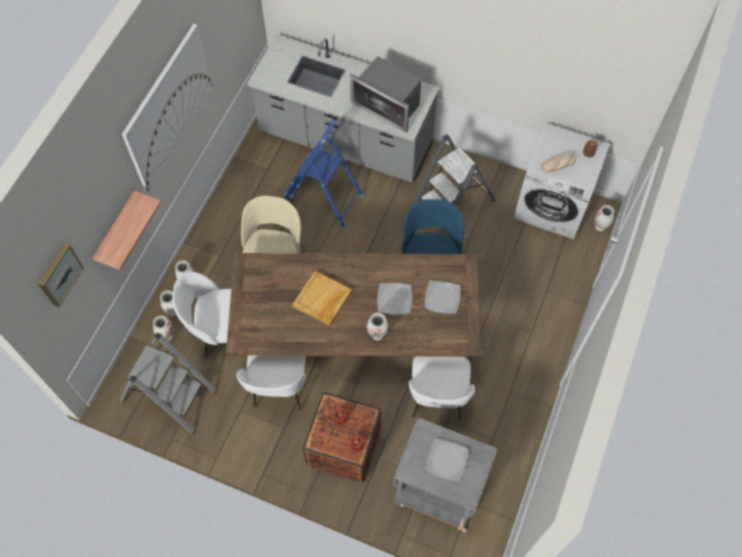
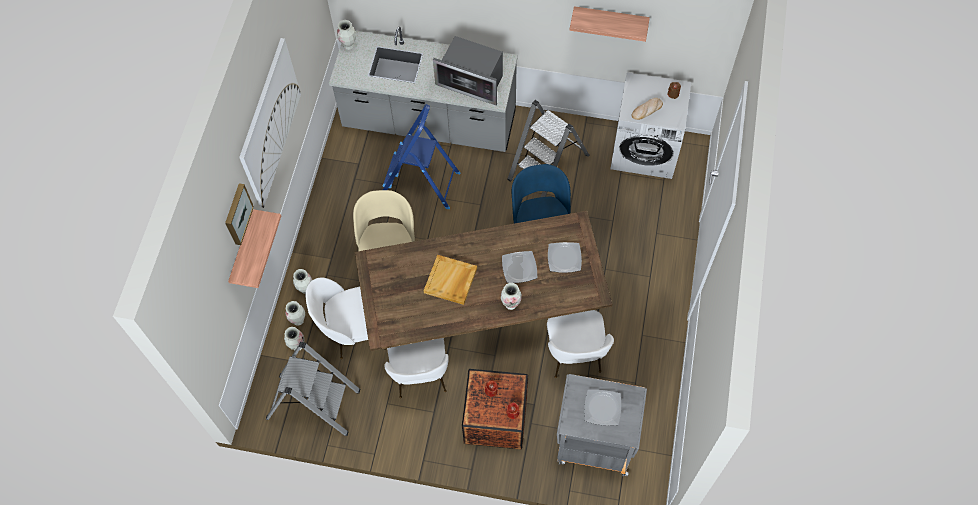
camera: 10 degrees left, 0 degrees up
picture [39,243,84,307] -> picture moved to [225,183,254,245]
vase [594,205,614,231] -> vase moved to [337,20,356,50]
none -> shelf [570,6,650,42]

